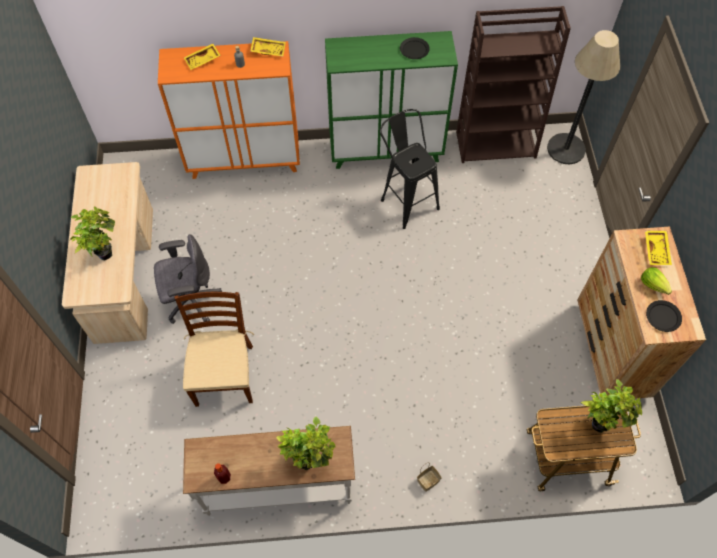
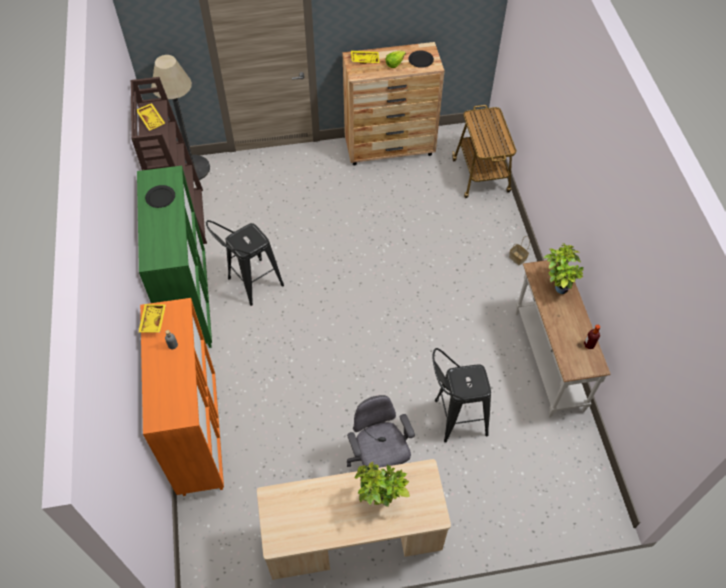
camera: 95 degrees left, 5 degrees down
brown chair [174,292,254,407] -> black stool [432,348,491,443]
yellow tray [184,43,221,70] -> yellow tray moved to [137,103,165,131]
potted plant [581,379,642,433] -> none

